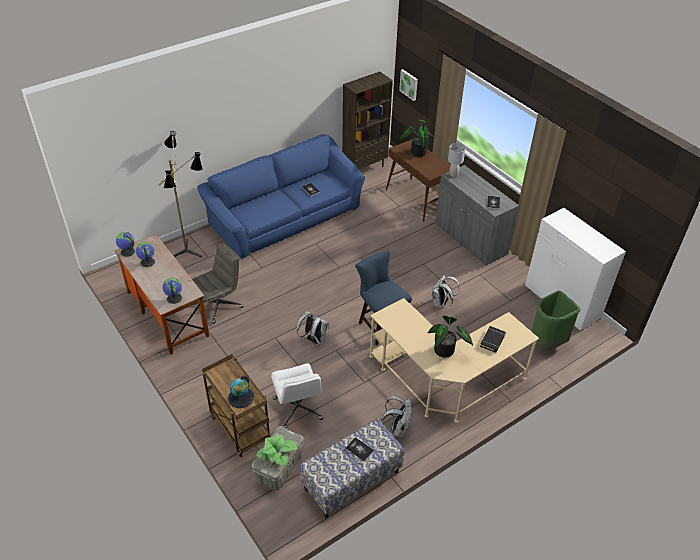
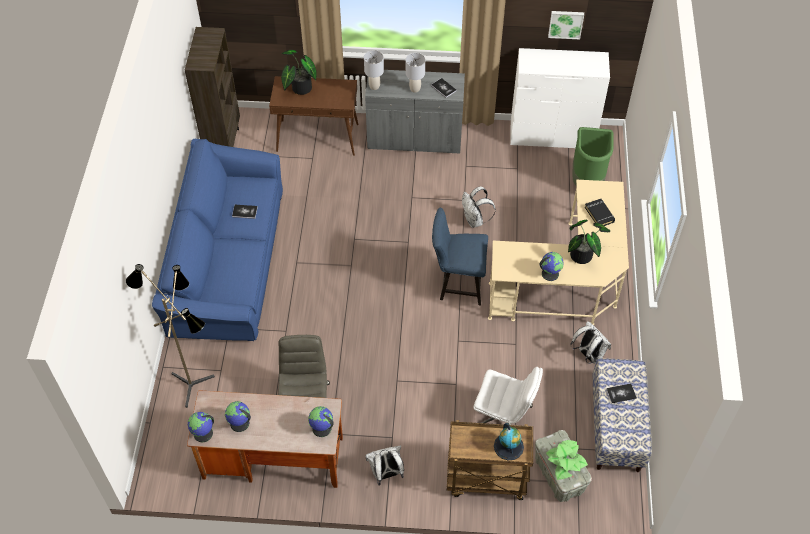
camera: 50 degrees left, 10 degrees up
white backpack [297,311,329,345] -> white backpack moved to [365,445,404,486]
picture [399,69,418,101] -> picture moved to [548,11,584,39]
none -> grey table lamp [406,53,425,93]
none -> globe [540,252,564,281]

